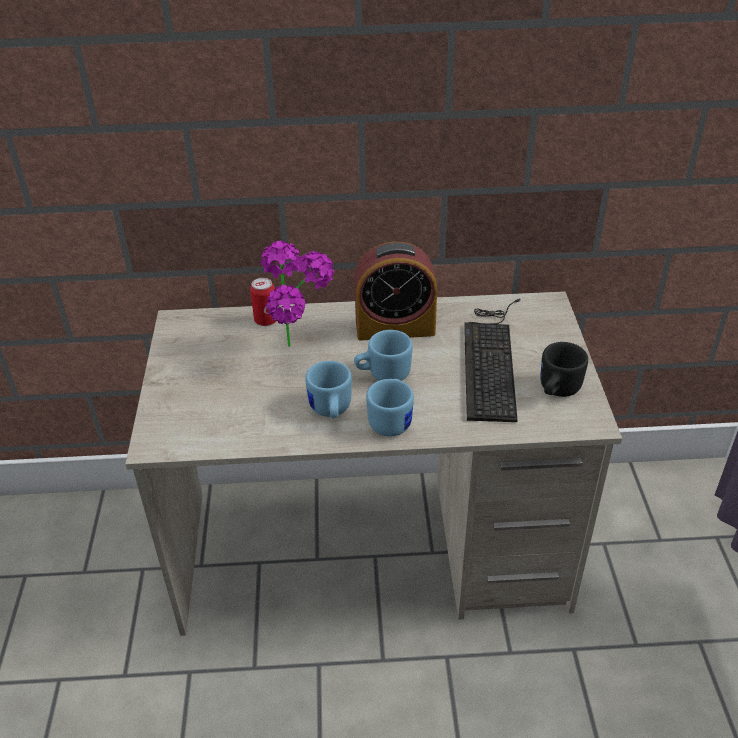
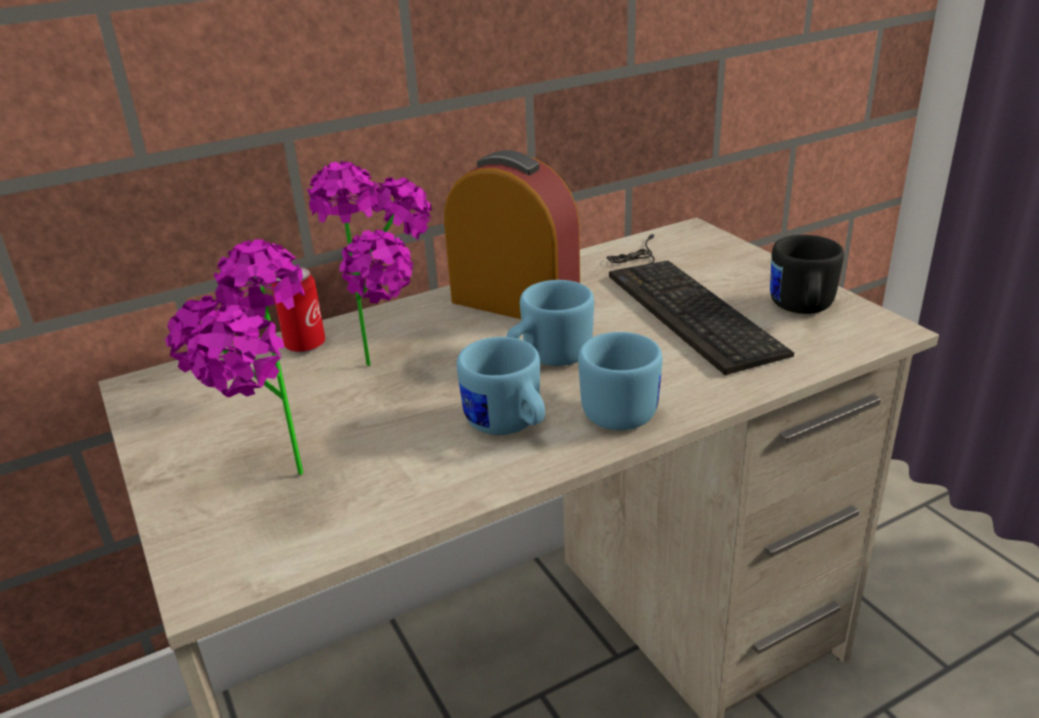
camera: 25 degrees left, 10 degrees down
alarm clock [354,241,437,341] -> alarm clock turned 120 degrees counterclockwise [444,150,580,319]
none -> potted plant [165,239,305,475]

